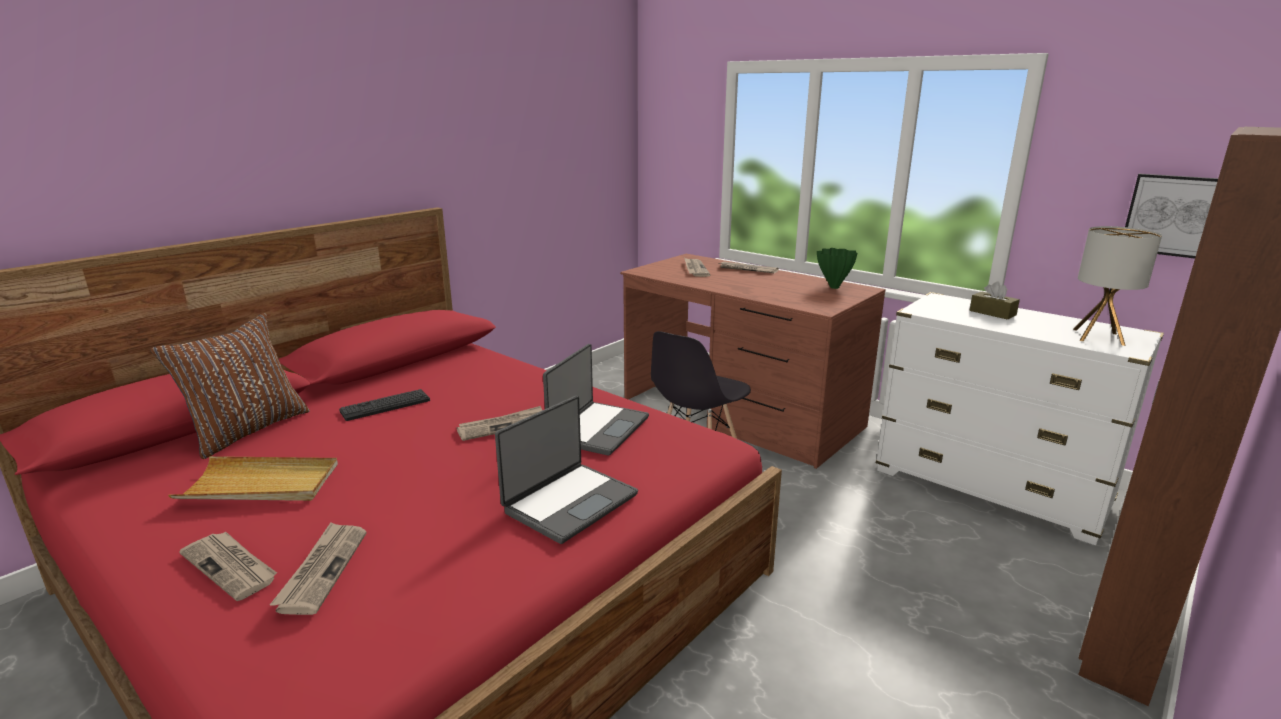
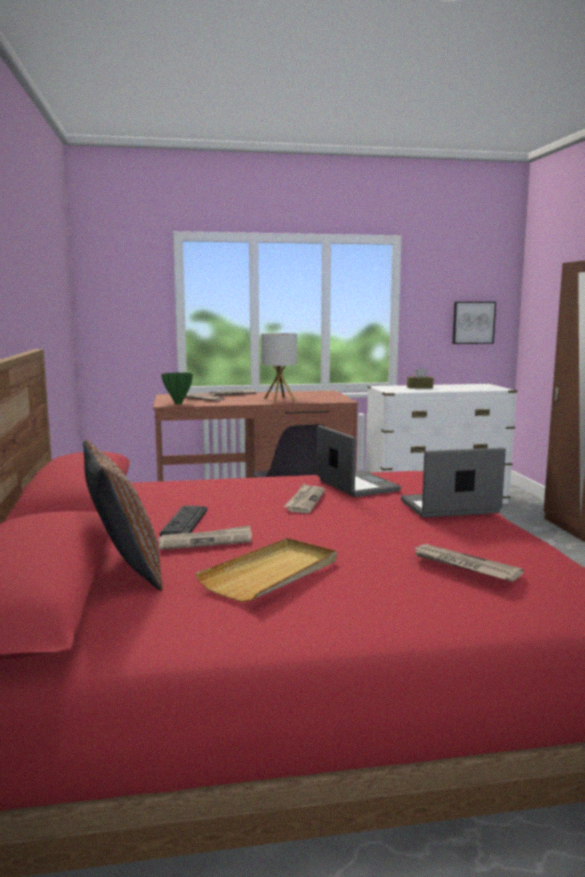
camera: 50 degrees left, 10 degrees down
newspaper [179,532,277,601] -> newspaper moved to [158,525,252,550]
laptop [495,396,638,544] -> laptop turned 90 degrees counterclockwise [401,448,506,518]
green vase [817,248,857,289] -> green vase moved to [161,372,193,404]
table lamp [1073,226,1162,346] -> table lamp moved to [261,333,297,402]

